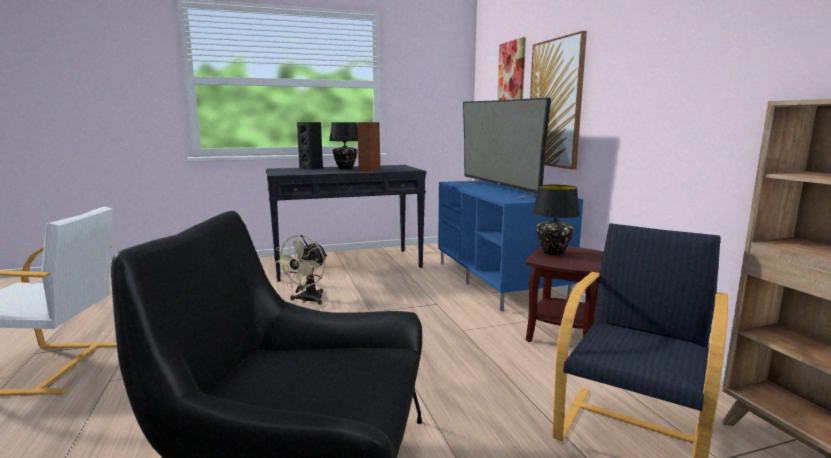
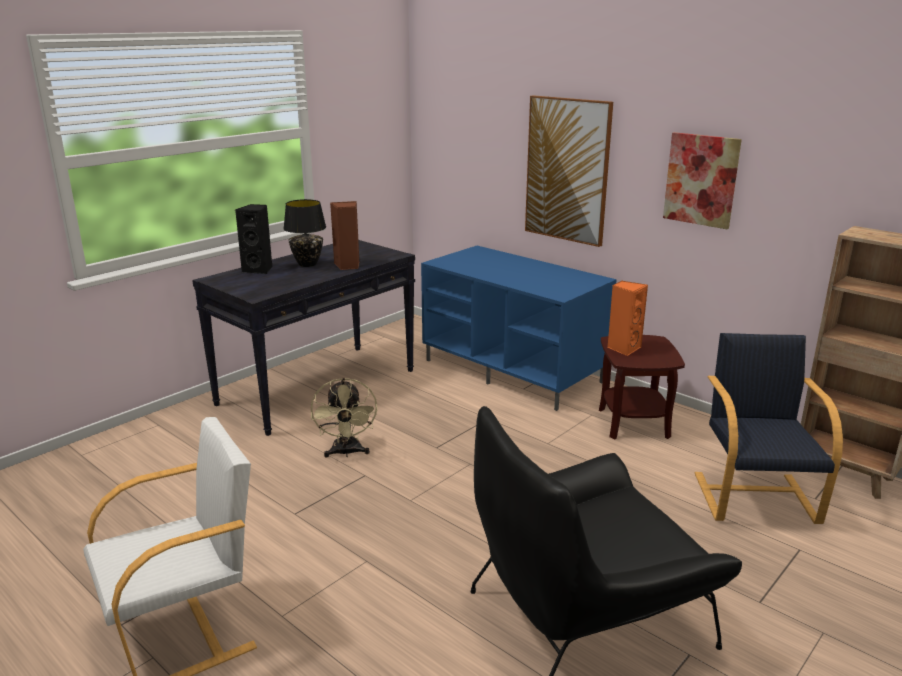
camera: 30 degrees left, 10 degrees up
television [460,98,551,199] -> none
picture [497,37,526,100] -> picture moved to [663,132,742,229]
black table lamp [533,185,580,256] -> orange speaker [607,281,648,356]

